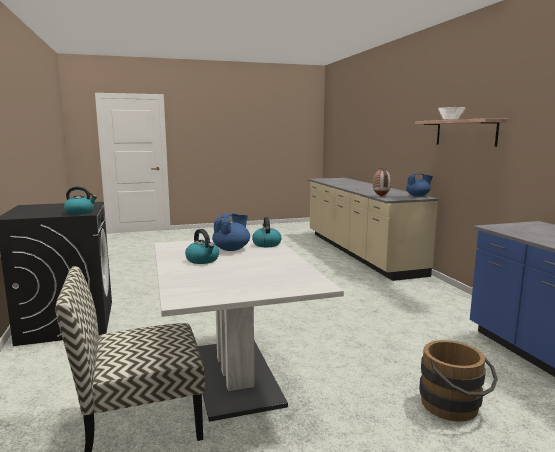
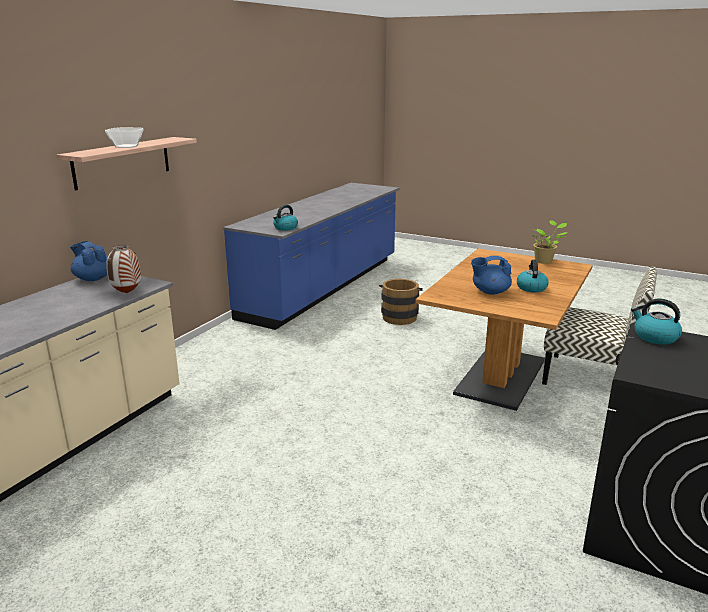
camera: 135 degrees left, 10 degrees up
white dining table [154,237,344,422] -> brown dining table [415,249,593,411]
kettle [252,217,282,247] -> kettle moved to [273,205,298,231]
none -> potted plant [532,220,567,264]

